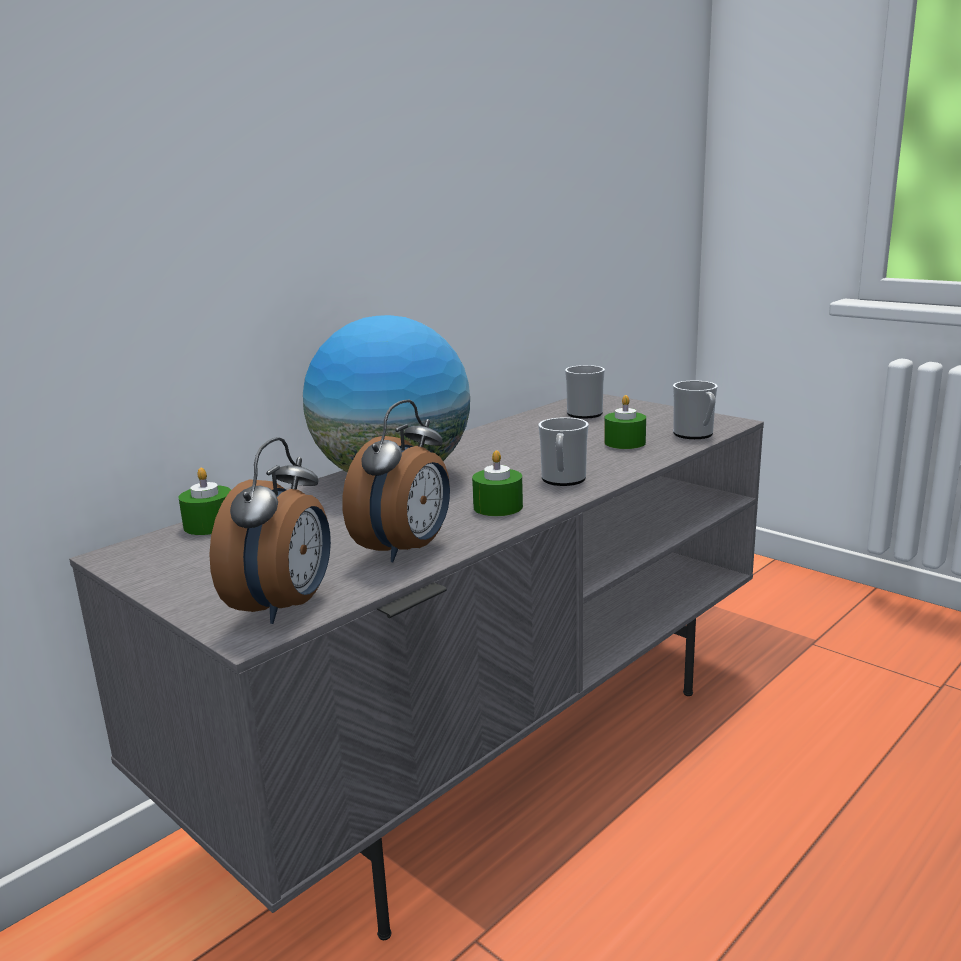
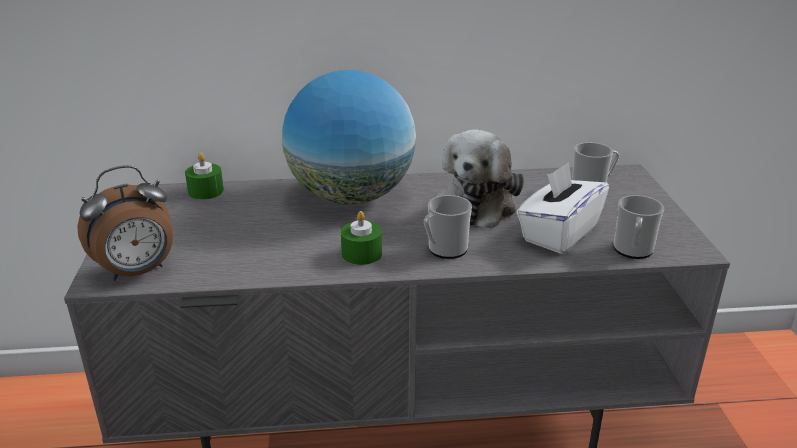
camera: 40 degrees right, 10 degrees up
alarm clock [342,400,450,562] -> none
green candle [604,395,646,449] -> white tissue box [517,162,609,254]
none -> plush toy [437,129,524,229]

